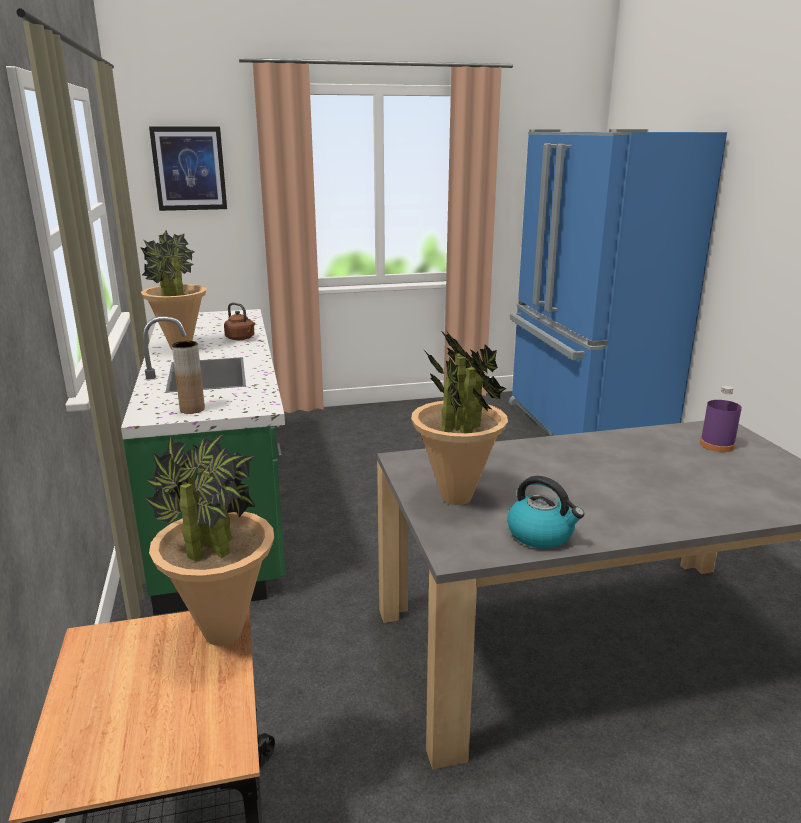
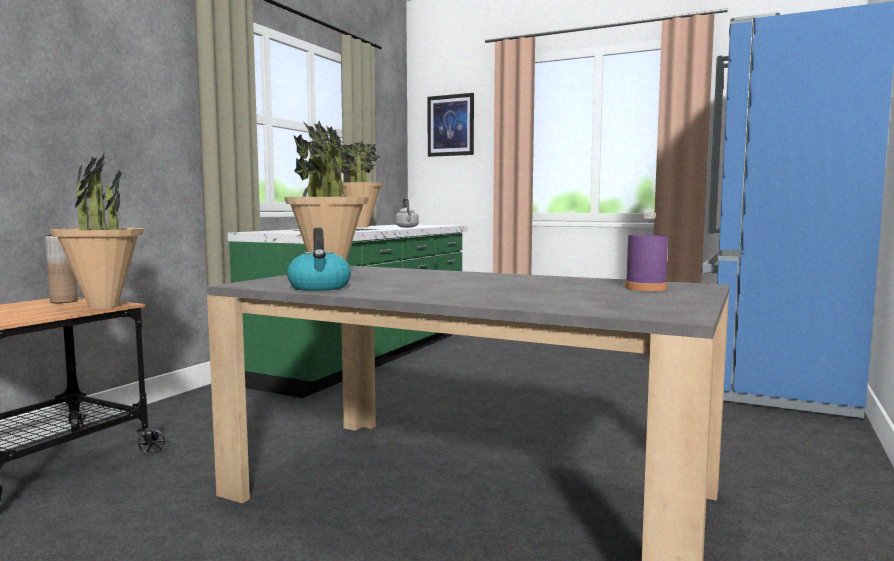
camera: 40 degrees right, 15 degrees down
brown vase [172,341,205,414] -> brown vase moved to [45,234,78,303]
brown kettle [224,302,255,340] -> grey kettle [395,198,419,228]

